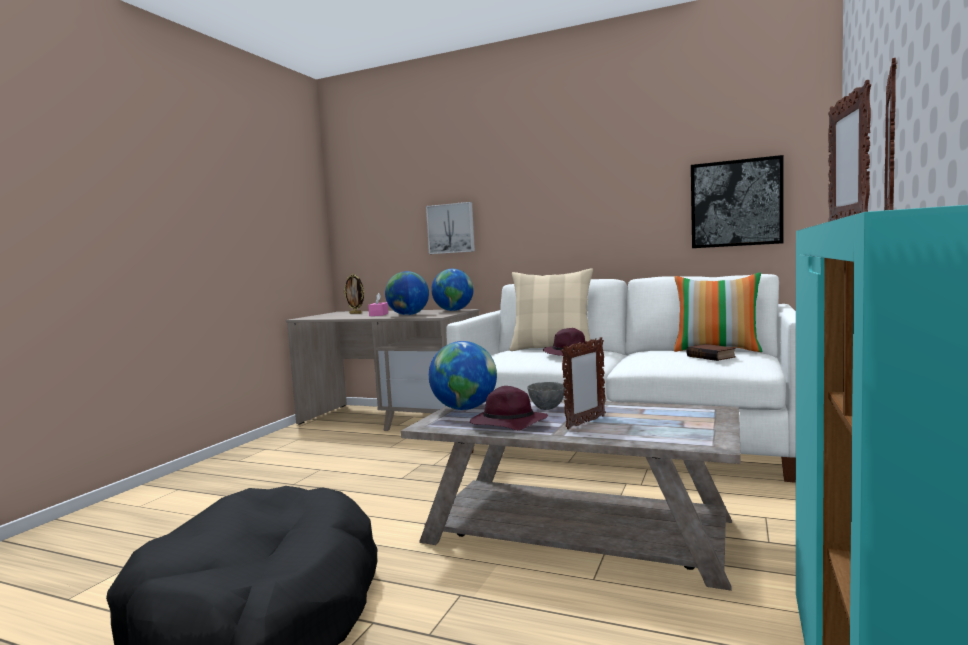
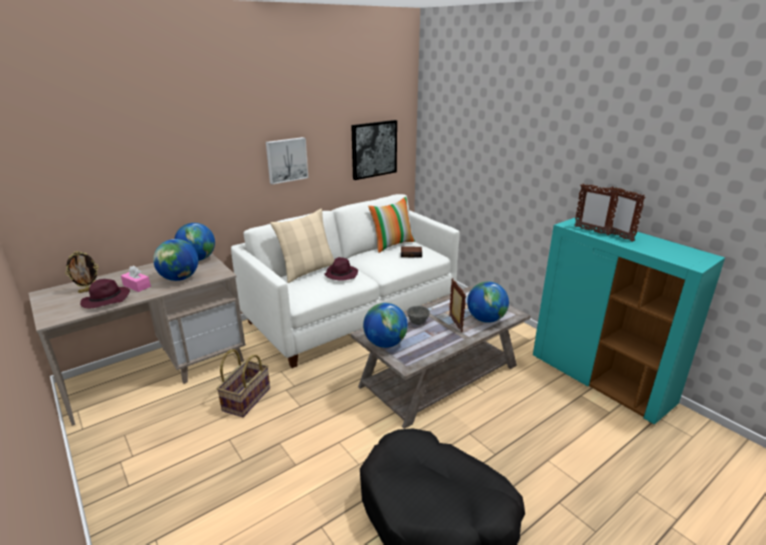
camera: 60 degrees left, 20 degrees up
picture [426,202,475,254] -> picture moved to [266,137,308,185]
purple hat [470,386,548,430] -> purple hat moved to [80,279,130,308]
none -> basket [216,349,270,417]
none -> globe [467,281,509,323]

